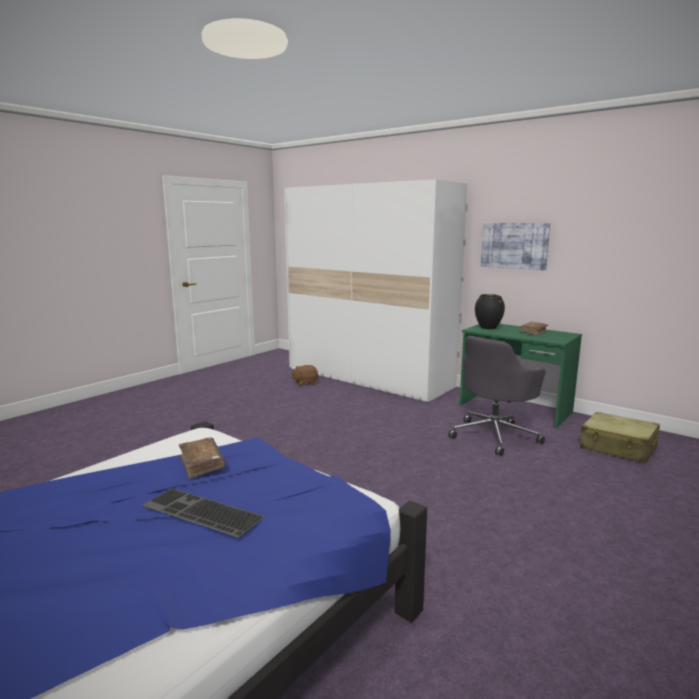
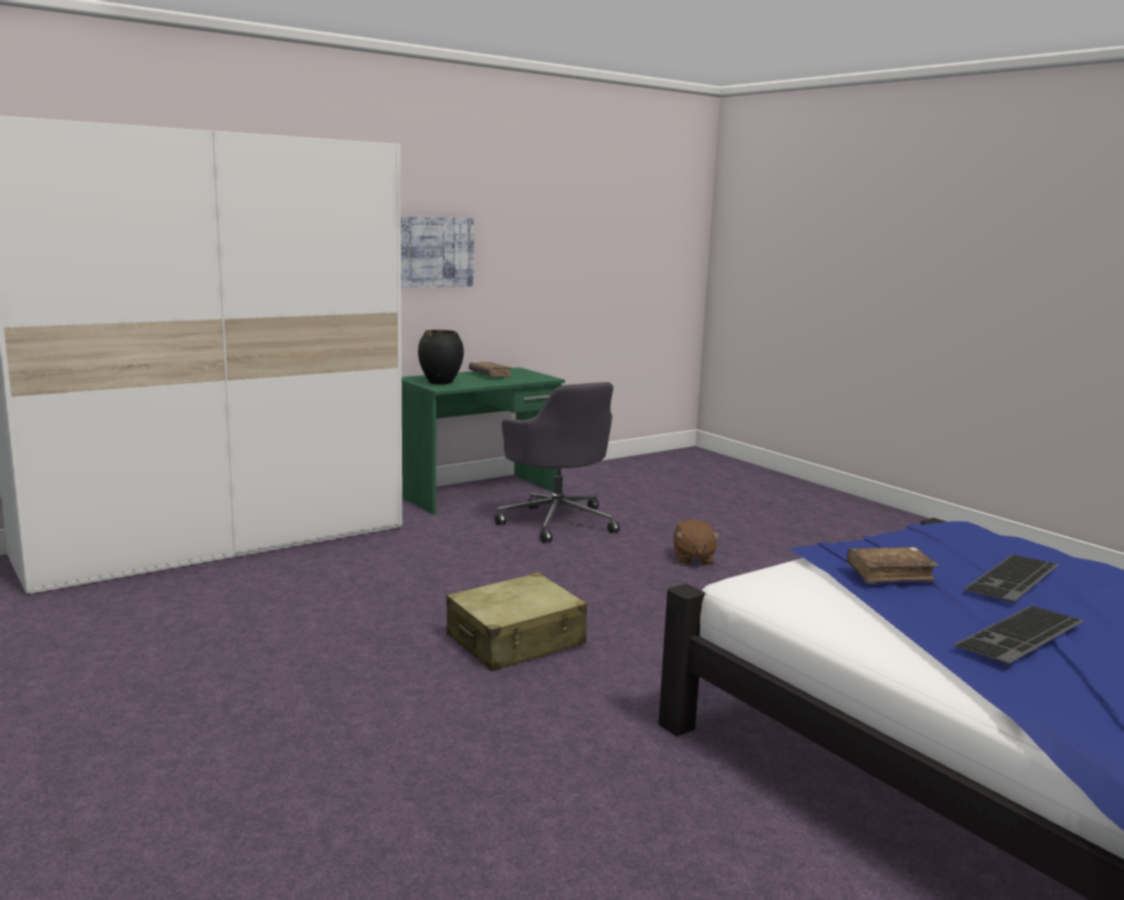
camera: 75 degrees left, 0 degrees up
brown plush toy [291,365,318,386] -> brown plush toy moved to [673,519,720,565]
beige suitcase [580,412,660,463] -> beige suitcase moved to [446,573,587,671]
none -> keyboard [954,606,1084,665]

